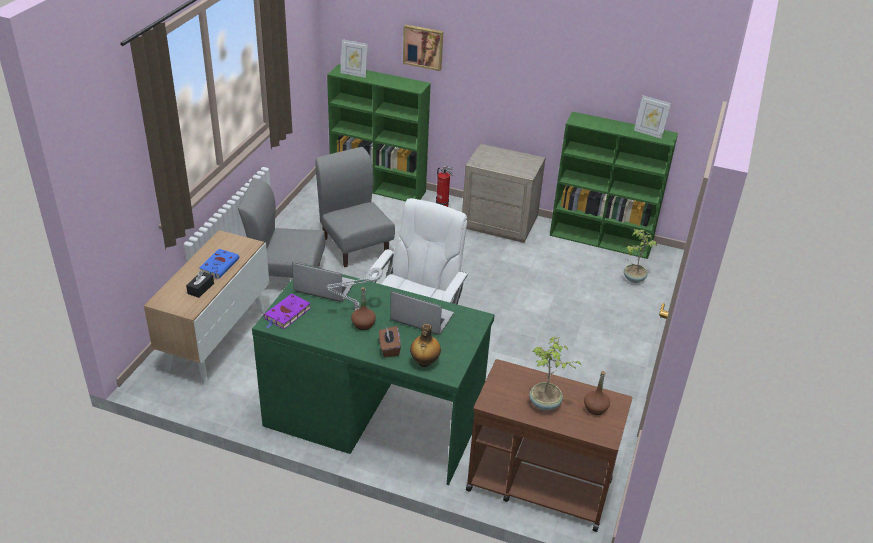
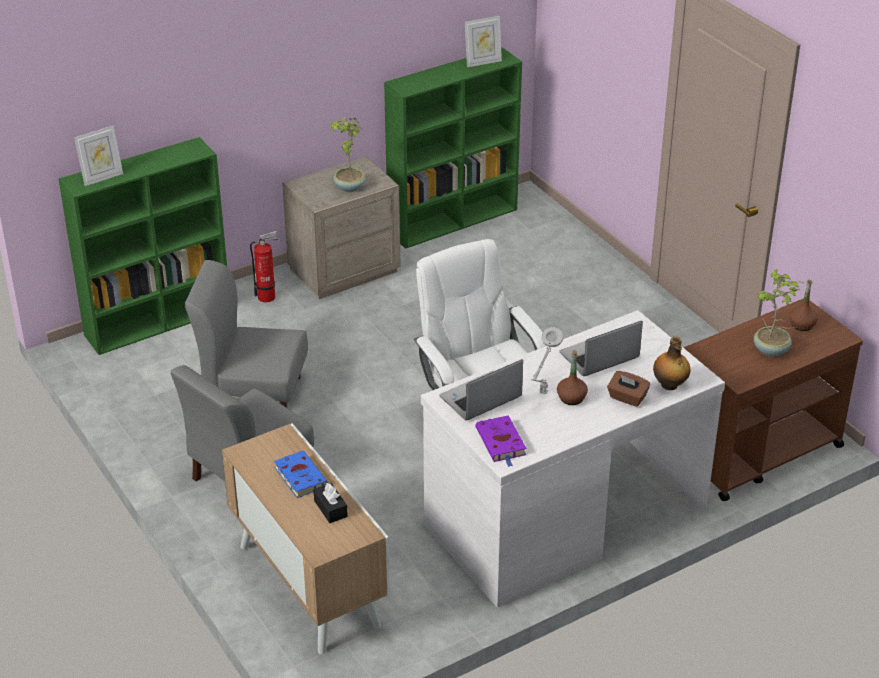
camera: 50 degrees left, 0 degrees up
green desk [252,264,495,485] -> white desk [421,310,725,607]
picture [403,24,443,71] -> none
potted plant [624,229,657,283] -> potted plant moved to [330,118,366,192]

